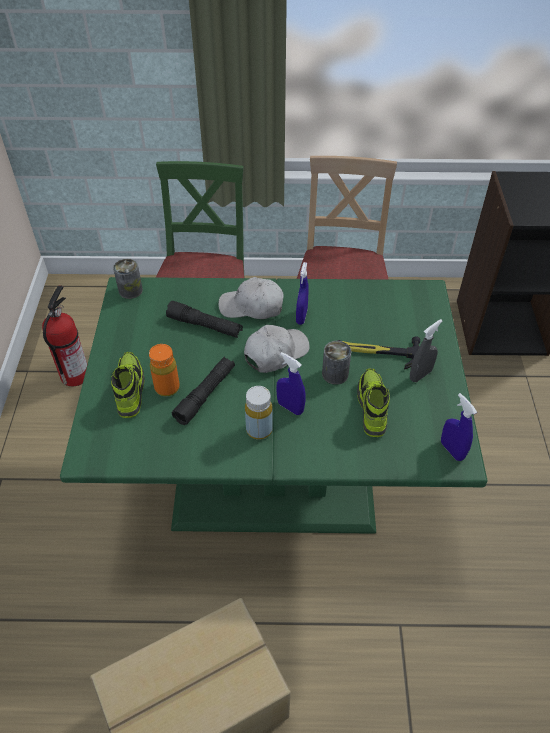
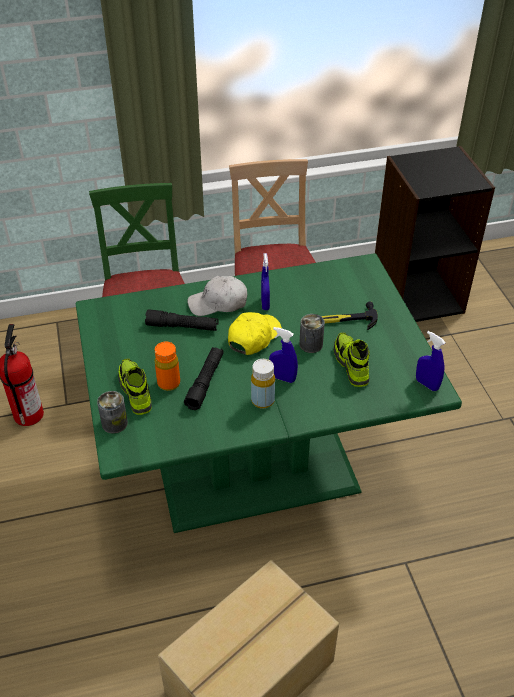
camera: 15 degrees left, 5 degrees down
can [113,258,143,299] -> can moved to [97,391,128,434]
white cap [244,325,310,373] -> yellow cap [228,312,282,355]
grey spray bottle [410,319,443,382] -> none

